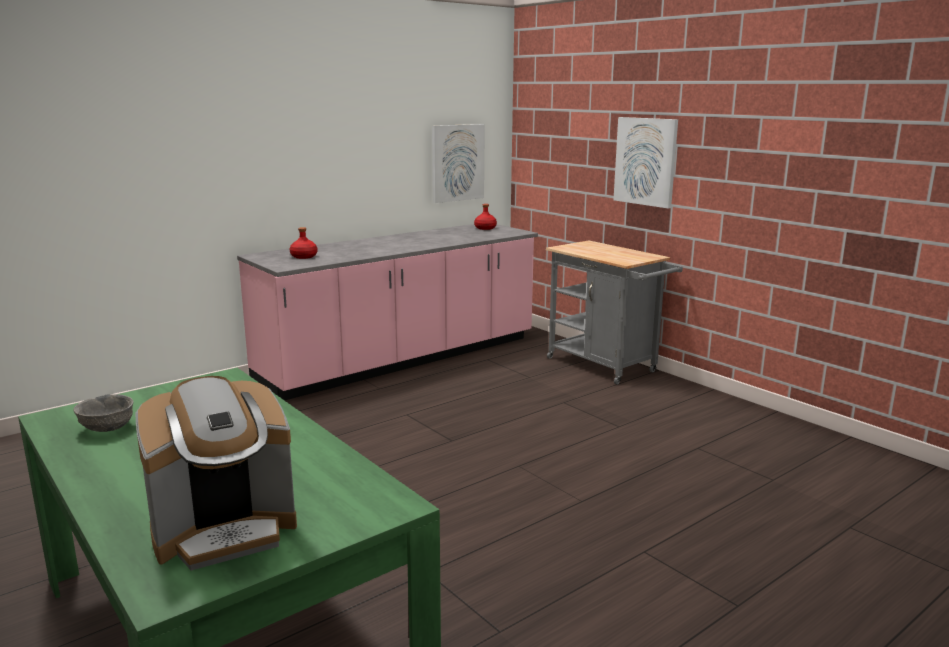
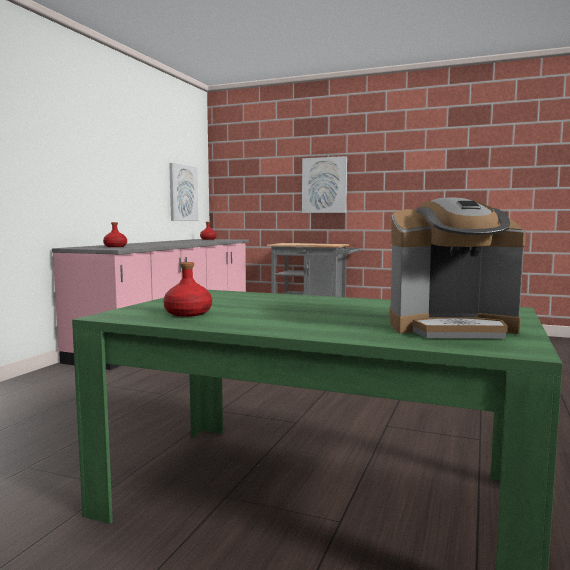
camera: 30 degrees left, 10 degrees down
grey bowl [73,394,134,432] -> red bottle [163,262,212,317]
coffee machine [136,376,297,571] -> coffee machine turned 60 degrees clockwise [389,198,526,339]

